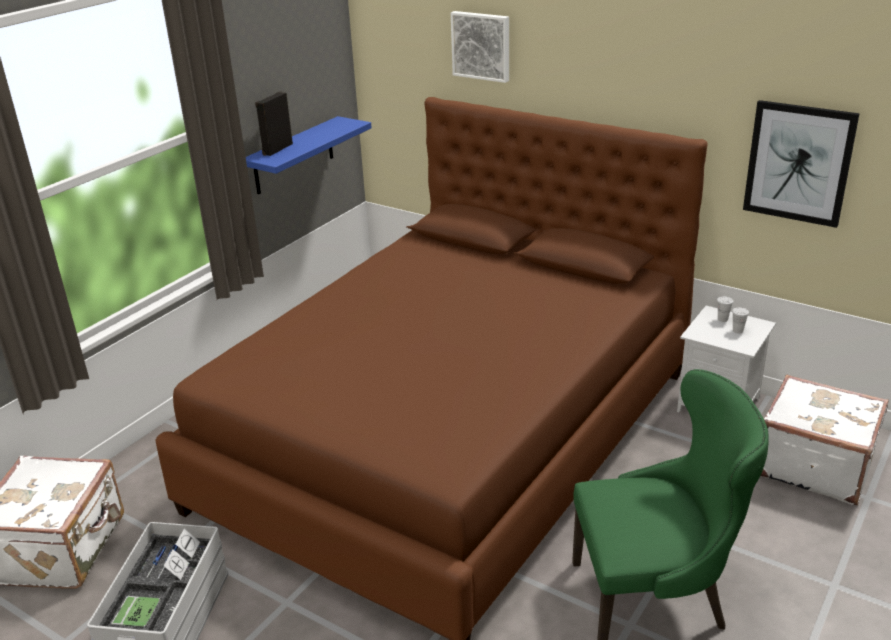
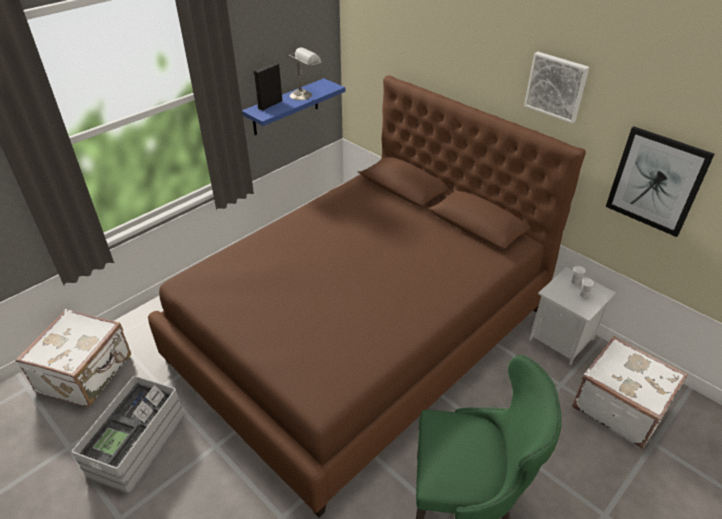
camera: 10 degrees right, 10 degrees up
picture [451,11,509,83] -> picture moved to [524,52,590,123]
none -> white table lamp [289,47,321,100]

